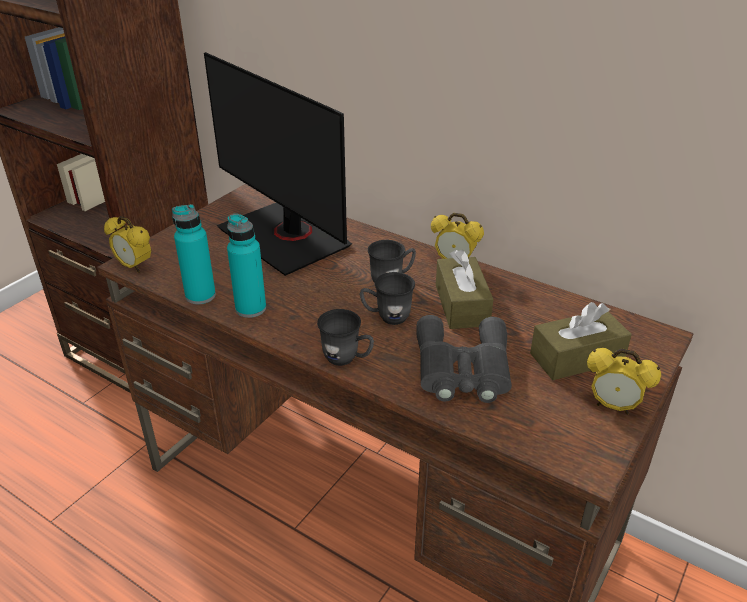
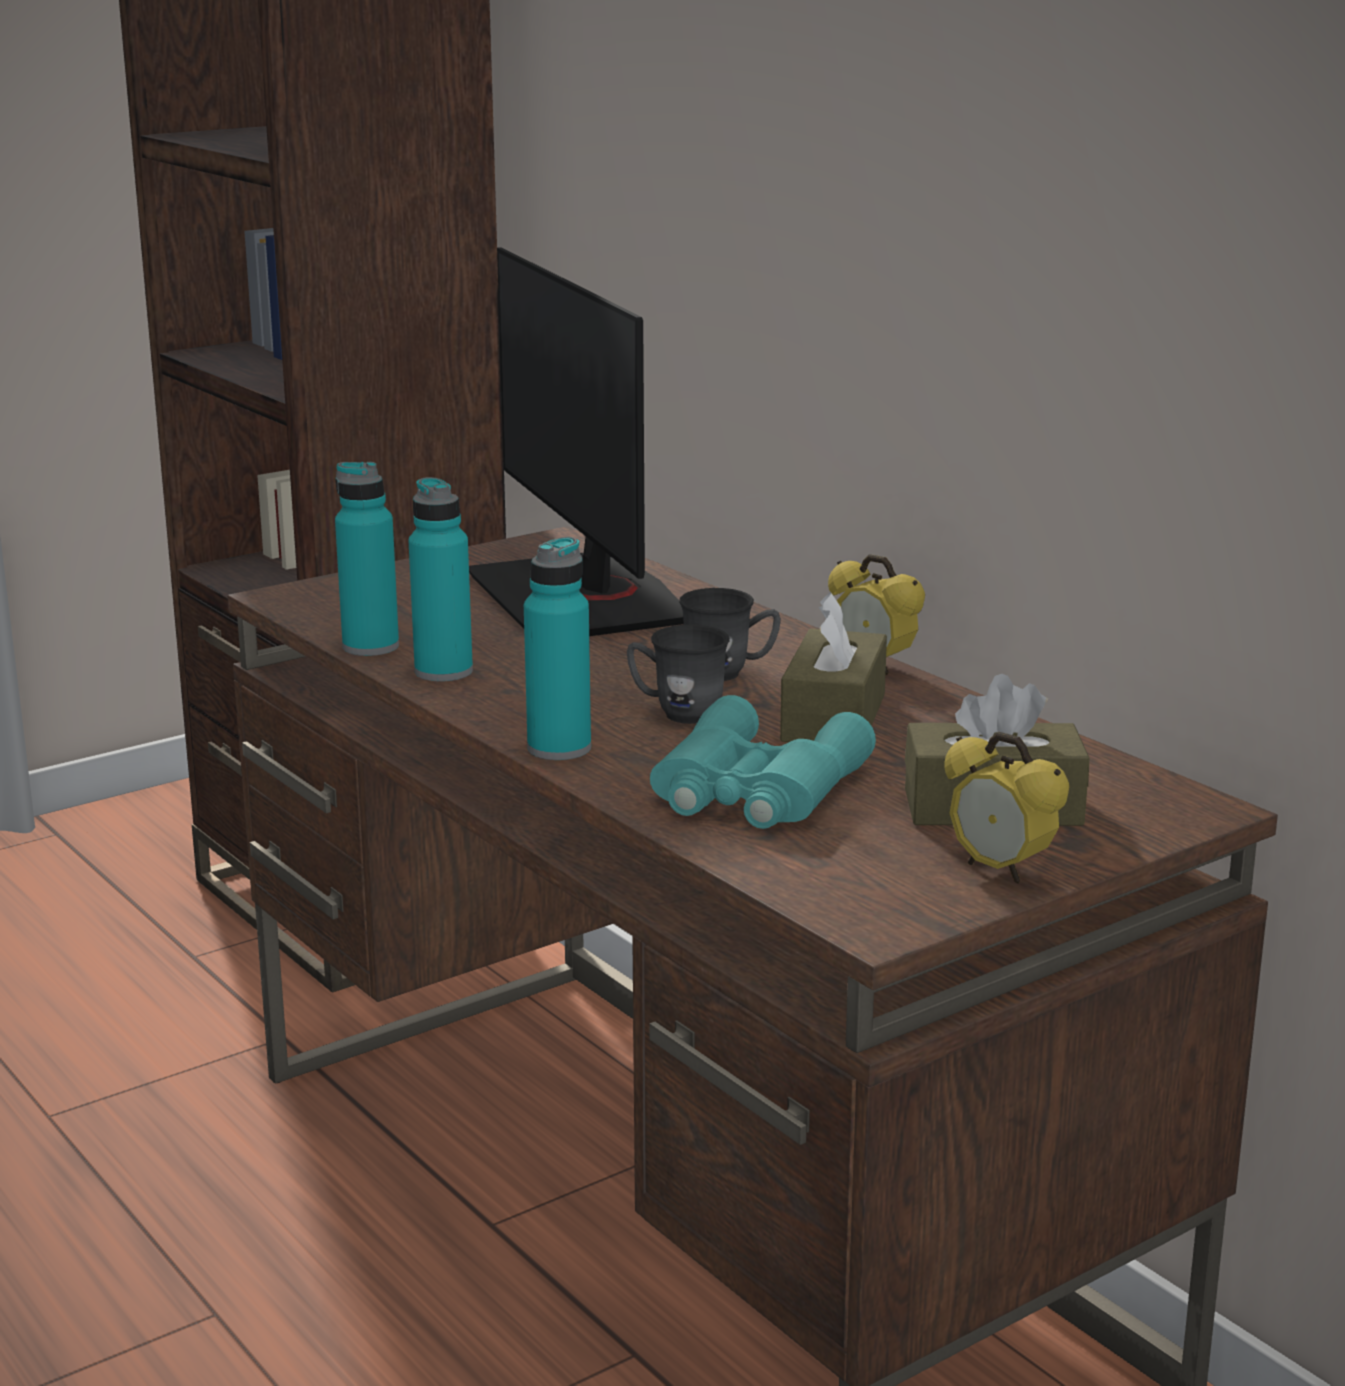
camera: 20 degrees right, 15 degrees down
alarm clock [104,216,151,273] -> none
grey mug [317,309,374,366] -> turquoise bottle [524,537,591,760]
grey binoculars [417,315,512,403] -> turquoise binoculars [650,695,876,829]

